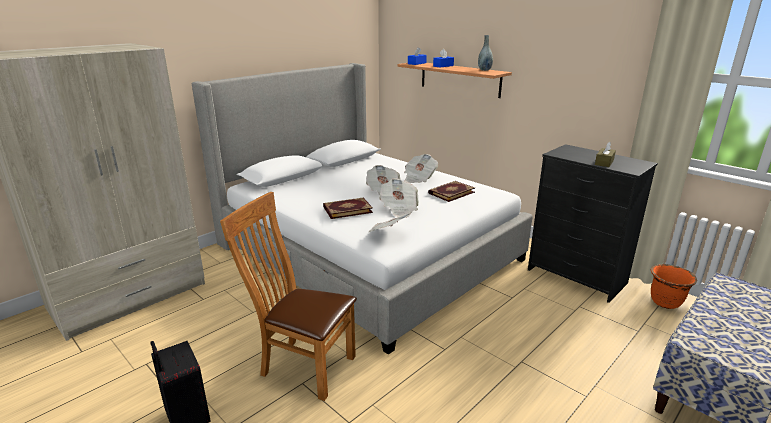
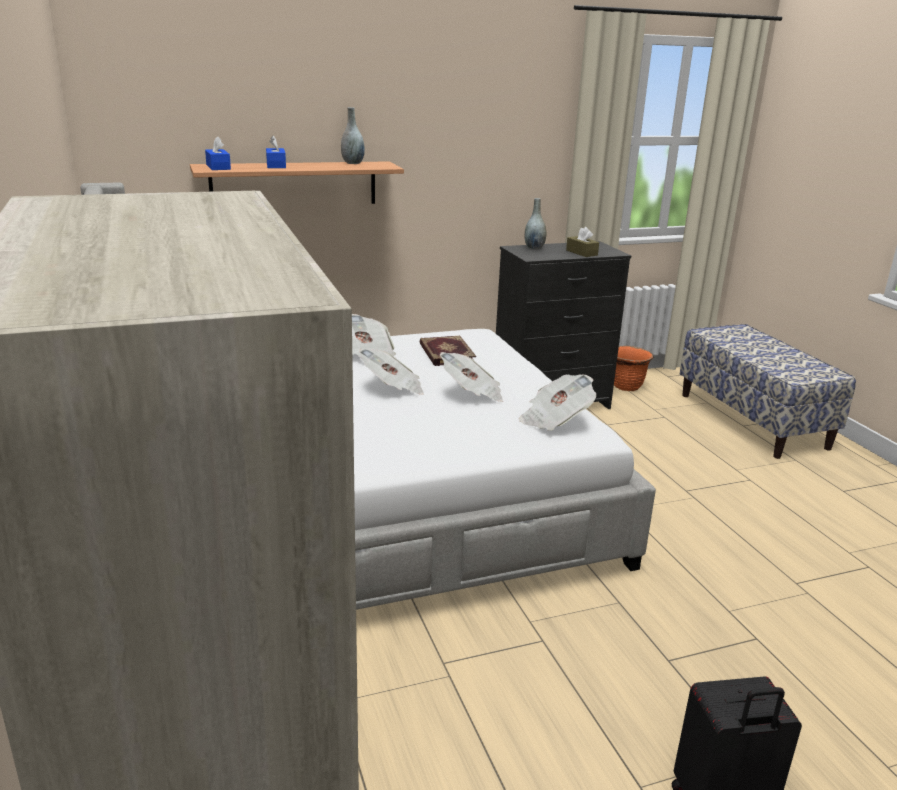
camera: 65 degrees left, 0 degrees up
brown chair [220,192,357,401] -> none
book [323,197,373,219] -> none
none -> grey vase [524,198,546,249]

